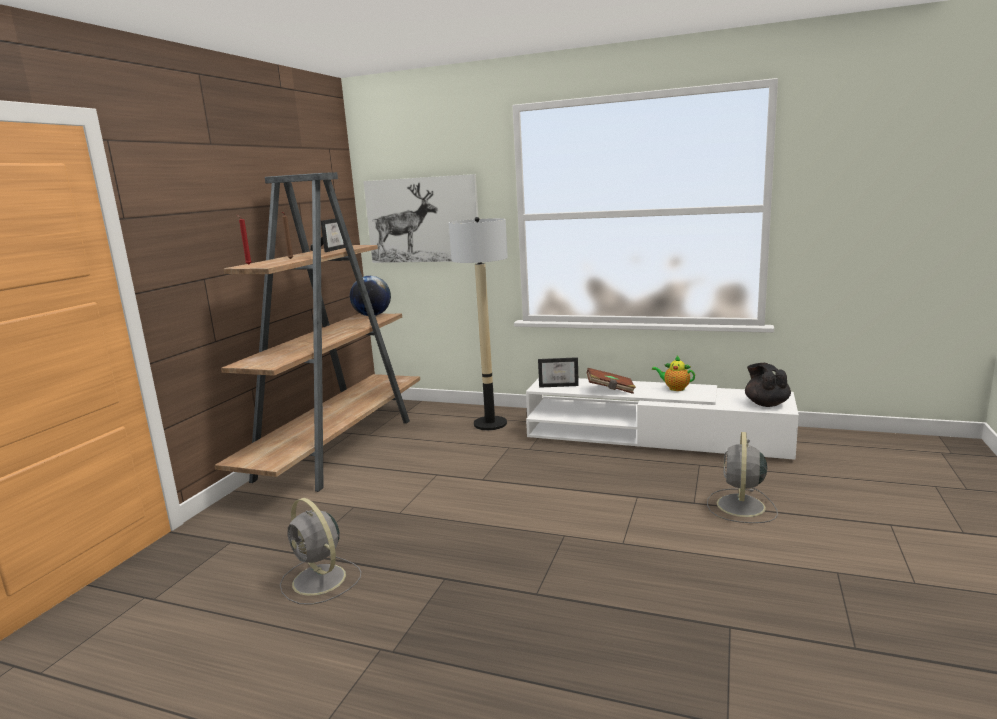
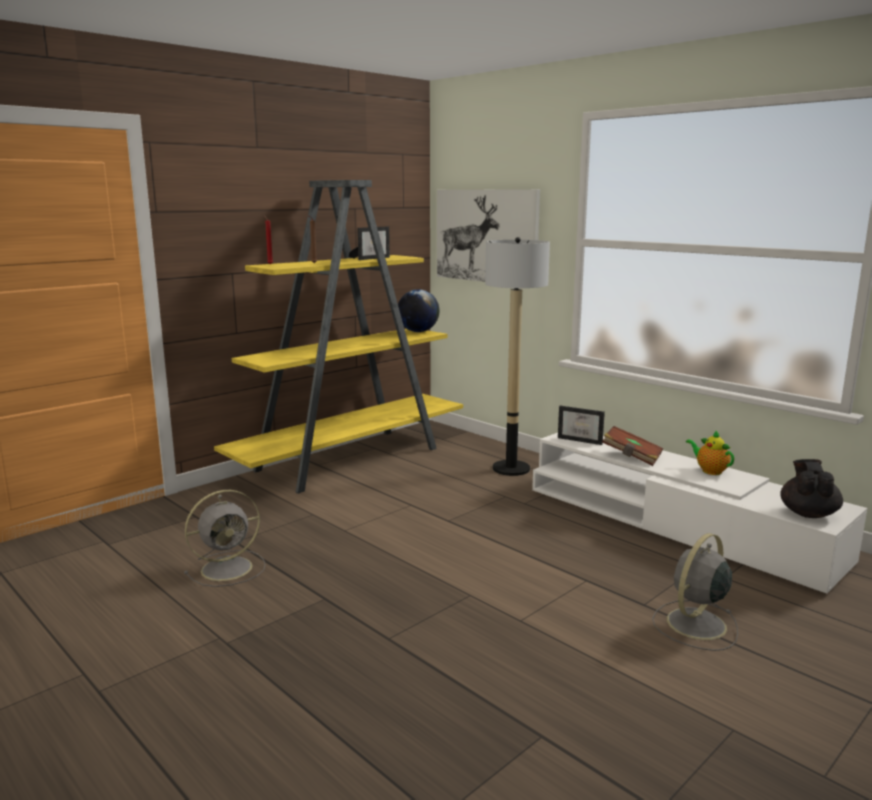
camera: 25 degrees right, 0 degrees up
brown bookcase [215,172,420,492] -> yellow bookcase [214,180,463,494]
grey fan [280,498,361,605] -> grey fan turned 105 degrees counterclockwise [184,490,266,587]

